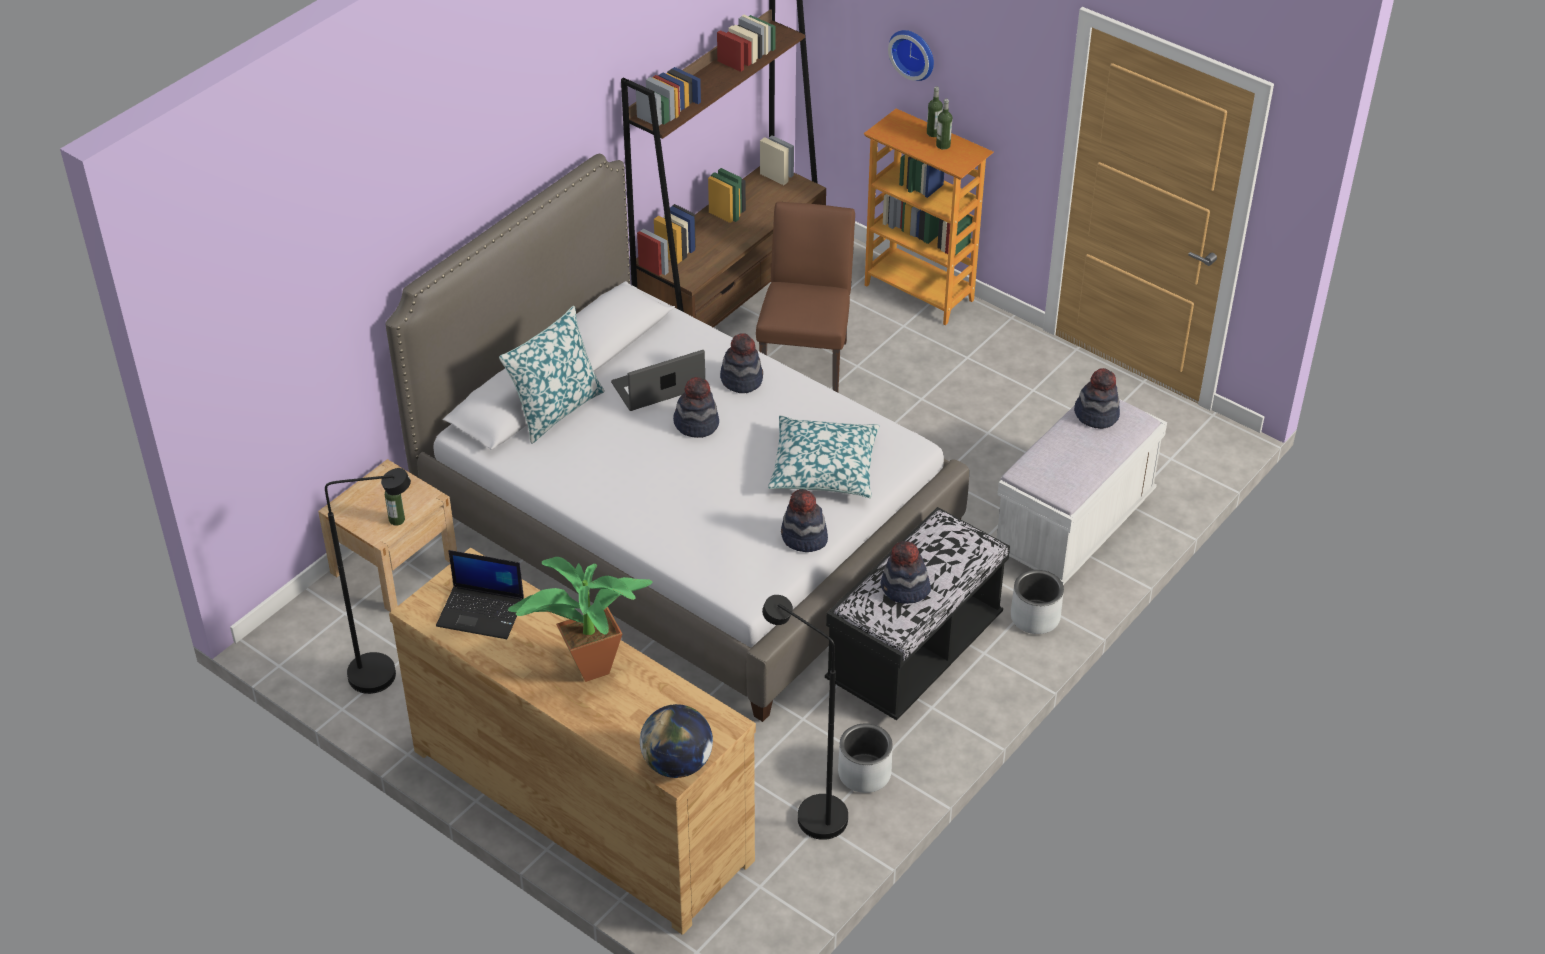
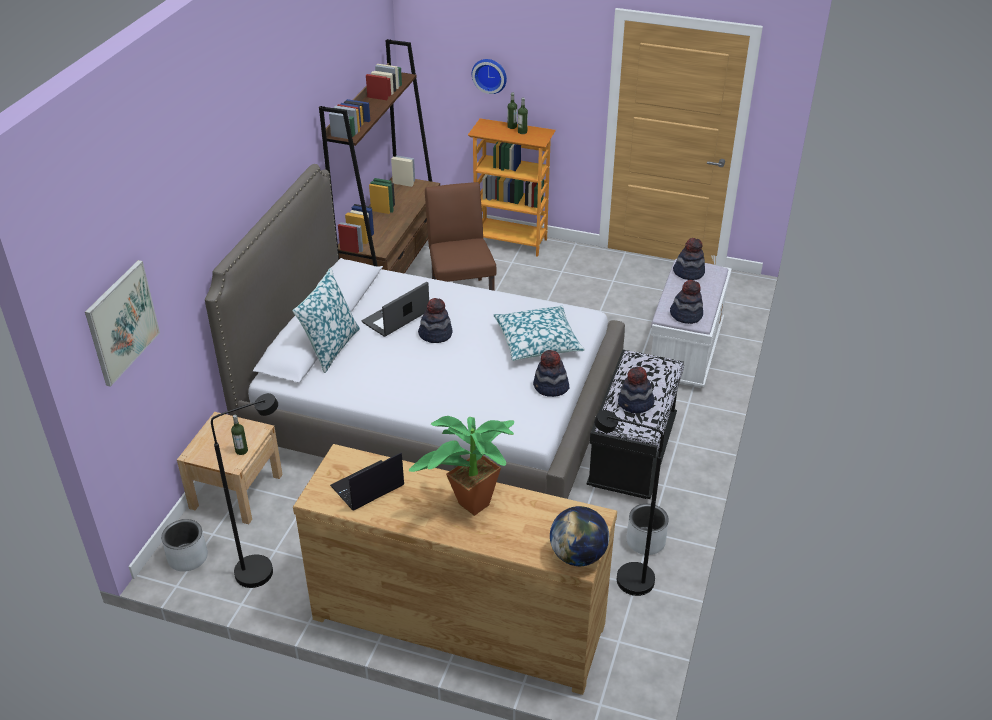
camera: 20 degrees left, 5 degrees down
laptop [436,550,524,639] -> laptop turned 150 degrees clockwise [330,453,404,510]
hat [720,333,763,393] -> hat moved to [670,280,703,324]
grey planter [1011,570,1064,634] -> grey planter moved to [161,519,208,572]
none -> picture [85,260,160,387]

